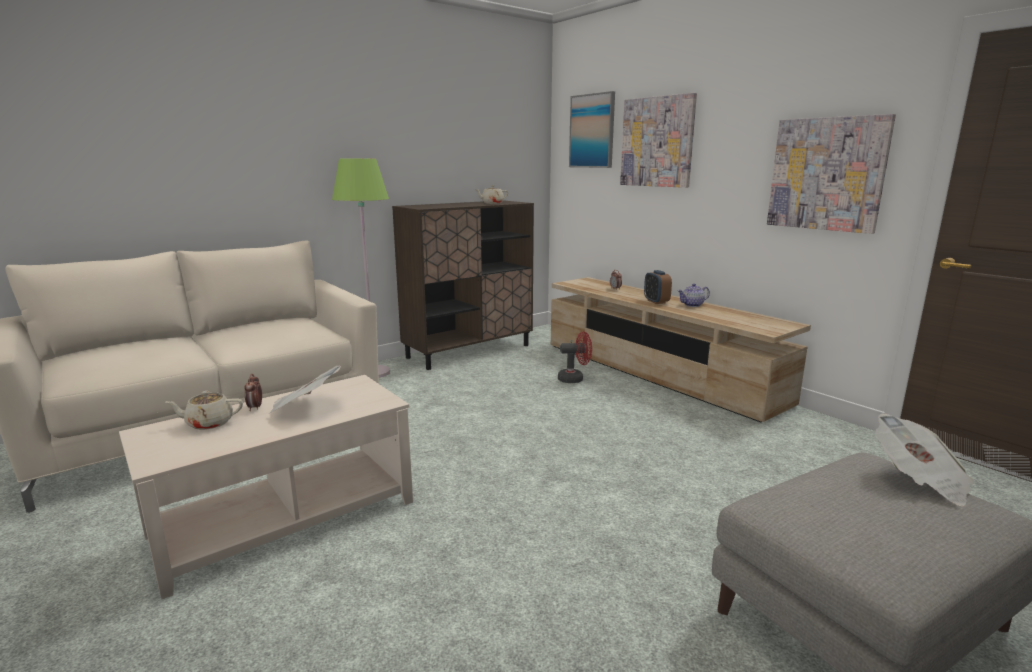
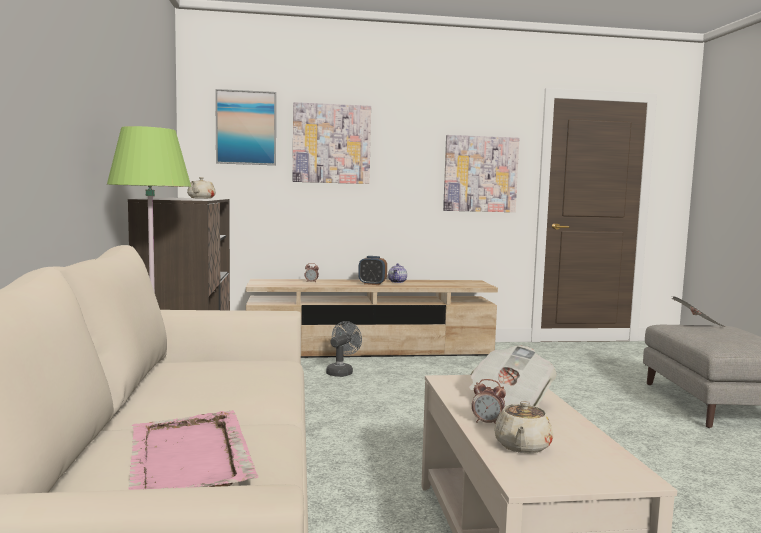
camera: 60 degrees left, 10 degrees down
red fan [558,331,592,383] -> grey fan [326,321,362,377]
none -> pink tray [128,410,258,490]

